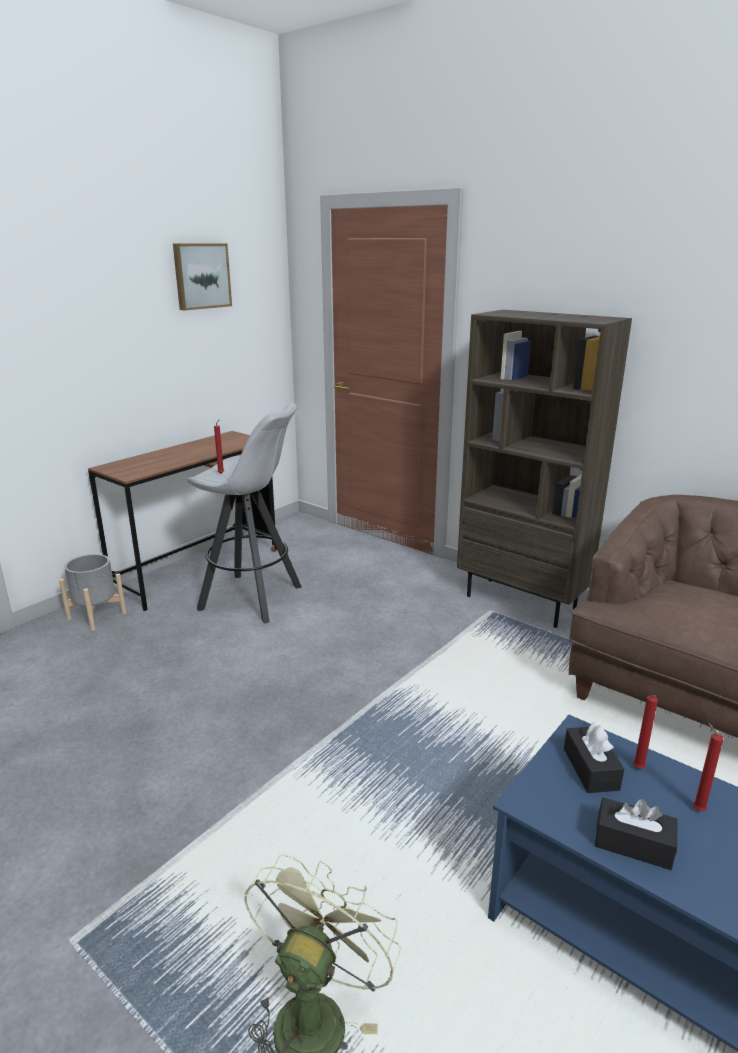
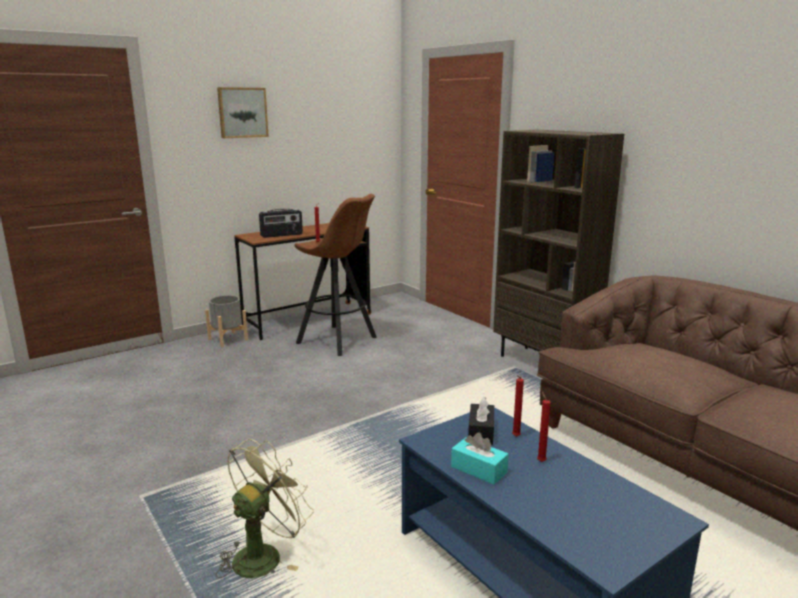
camera: 15 degrees right, 5 degrees down
picture [173,243,232,311] -> picture moved to [217,87,269,138]
grey stool [187,403,302,623] -> brown stool [294,194,377,356]
black tissue box [595,797,677,870] -> turquoise tissue box [451,432,509,485]
none -> radio [259,209,303,238]

